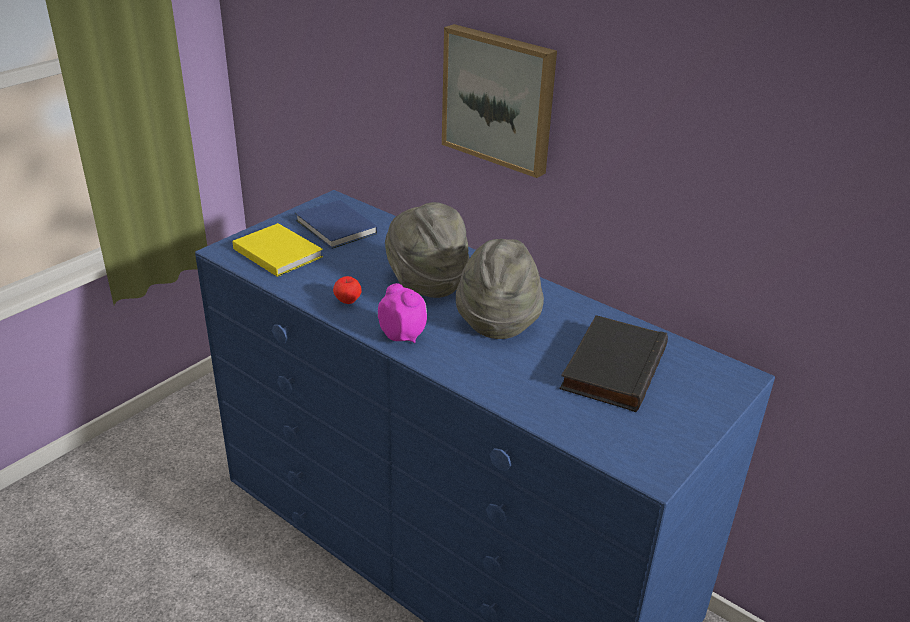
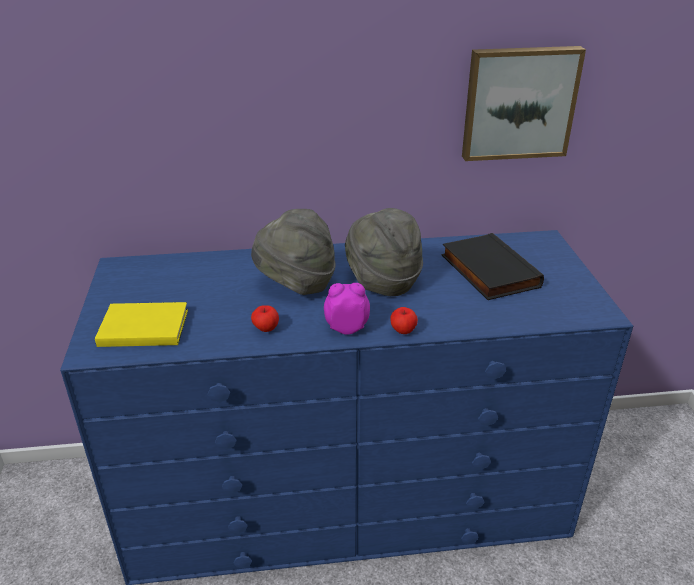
camera: 45 degrees left, 0 degrees up
blue book [295,200,378,249] -> none
picture [442,24,557,178] -> picture moved to [462,46,586,161]
none -> apple [390,307,418,334]

